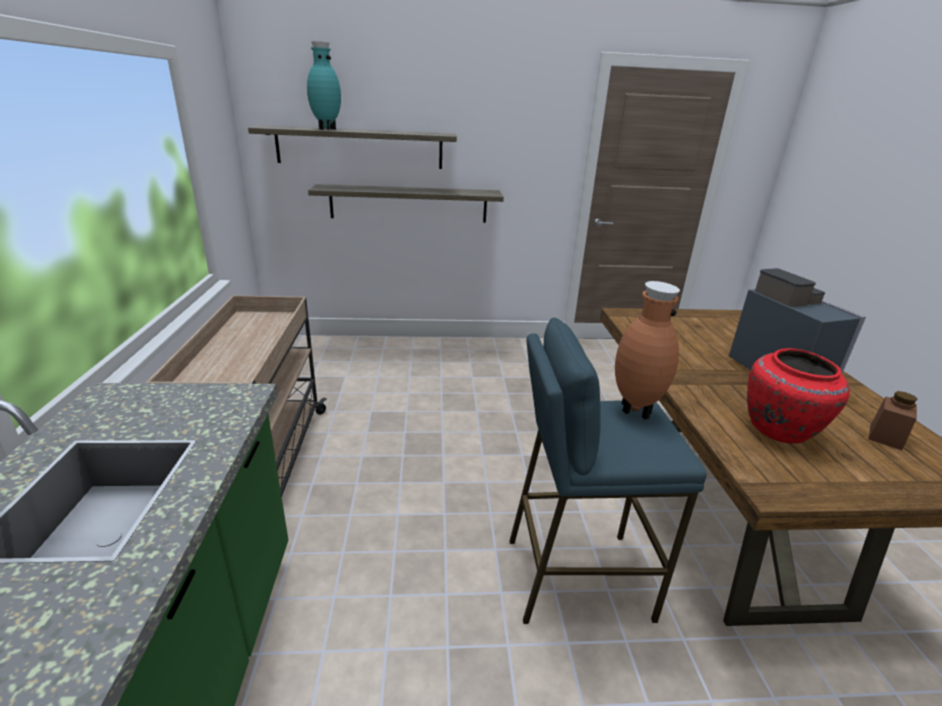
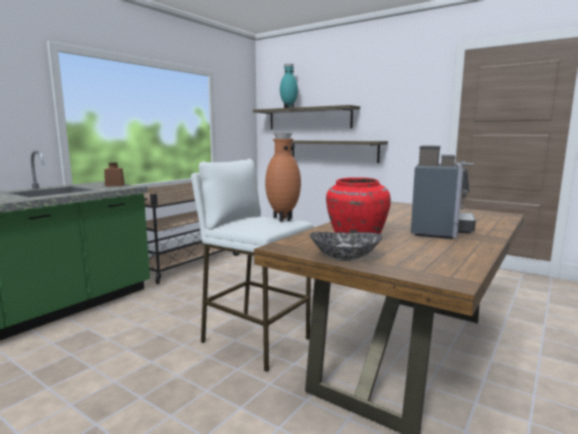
camera: 40 degrees right, 15 degrees down
blue stool [510,318,707,624] -> white stool [191,159,313,372]
brown jar [868,391,917,450] -> brown jar moved to [104,162,125,187]
none -> bowl [310,232,382,261]

